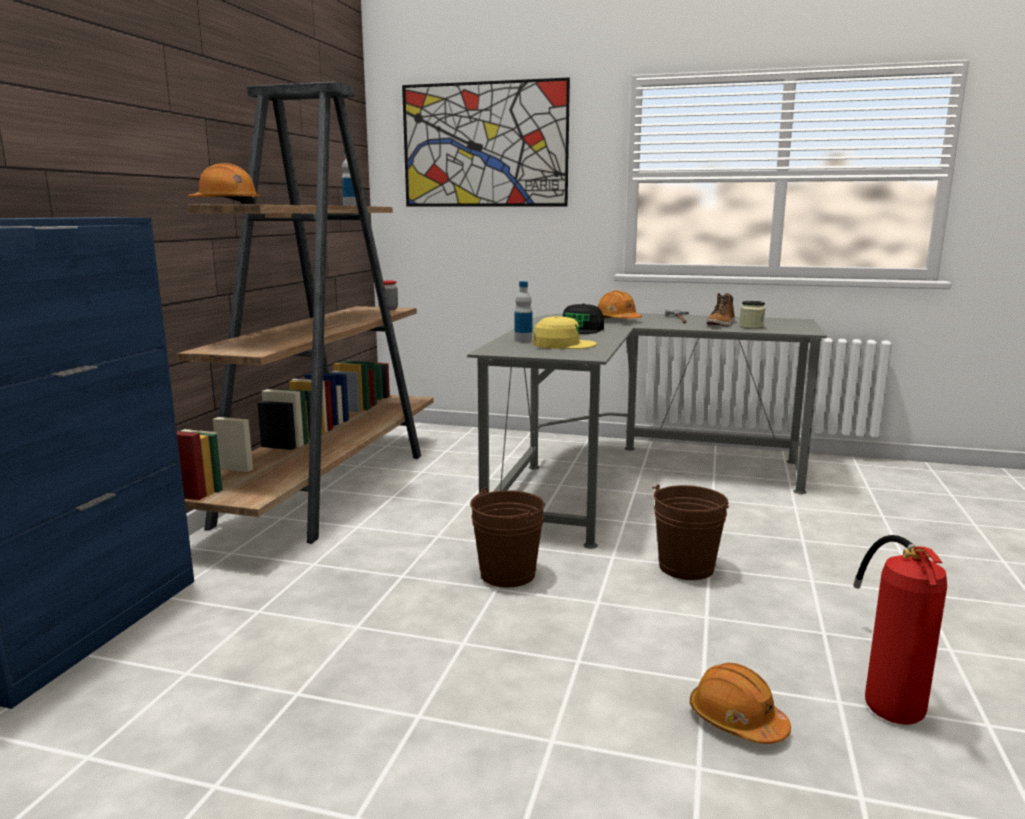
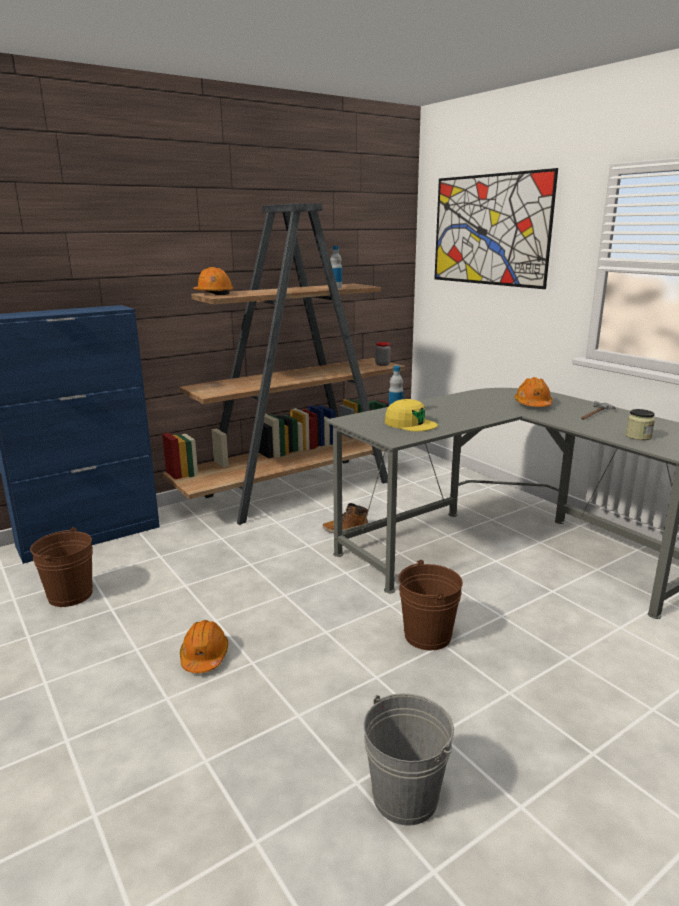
camera: 40 degrees right, 5 degrees up
brown bucket [470,488,545,587] -> brown bucket moved to [30,527,93,607]
black cap [563,304,604,334] -> none
orange hard hat [690,663,791,744] -> orange hard hat moved to [180,620,228,673]
boot [706,293,735,326] -> boot moved to [322,503,368,533]
fire extinguisher [853,535,947,725] -> grey bucket [364,693,454,825]

